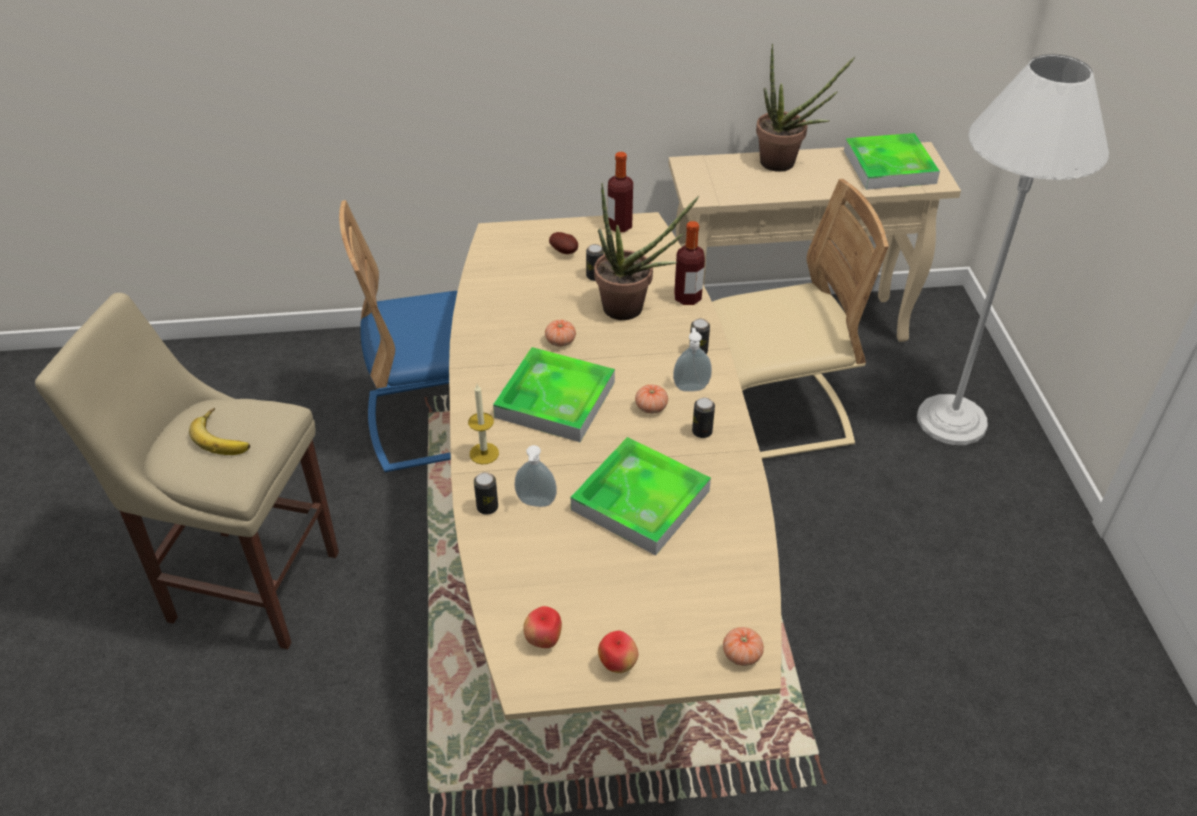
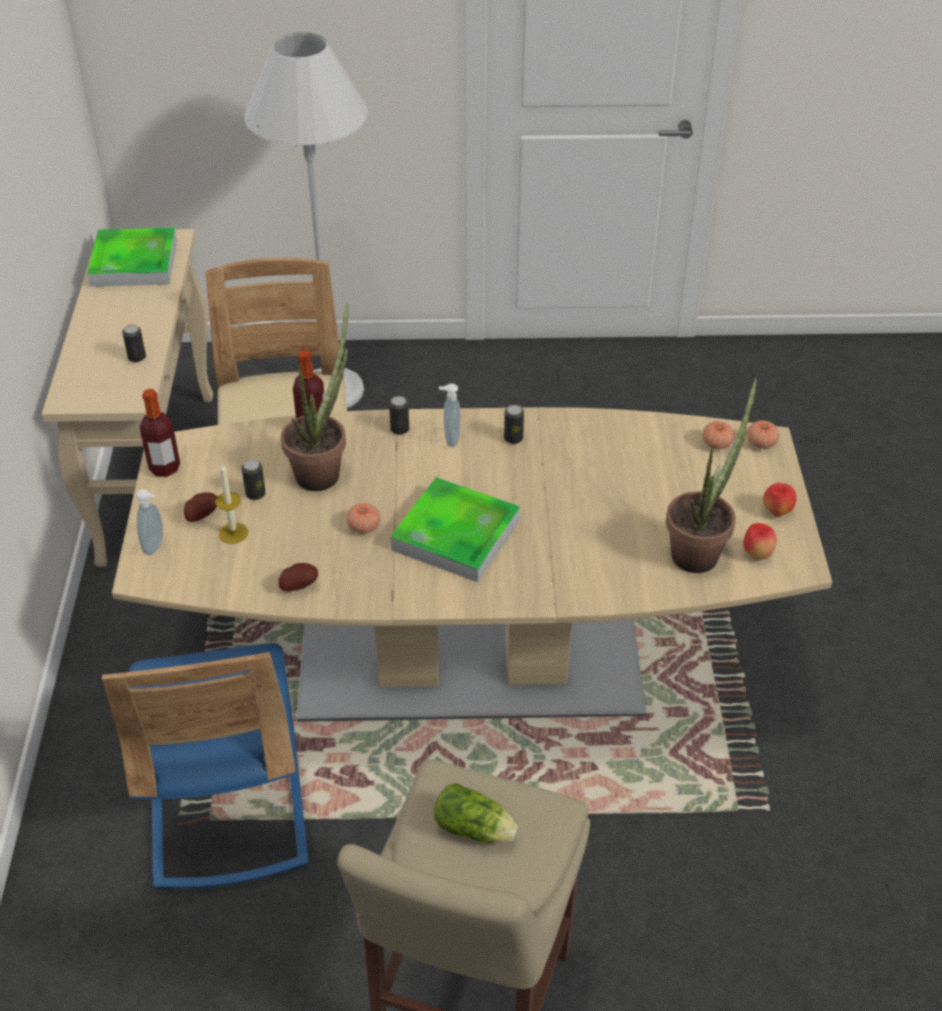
camera: 85 degrees left, 0 degrees up
banana [189,408,250,455] -> lettuce [434,783,518,843]
candle [468,384,499,464] -> candle moved to [215,464,248,544]
can [474,472,498,515] -> can moved to [122,325,146,362]
soap dispenser [514,445,557,507] -> soap dispenser moved to [135,489,163,555]
tray [571,437,711,555] -> none
tomato [635,384,668,414] -> tomato moved to [702,421,734,449]
potted plant [756,43,855,172] -> potted plant moved to [666,378,756,573]
none -> potato [278,563,318,591]

